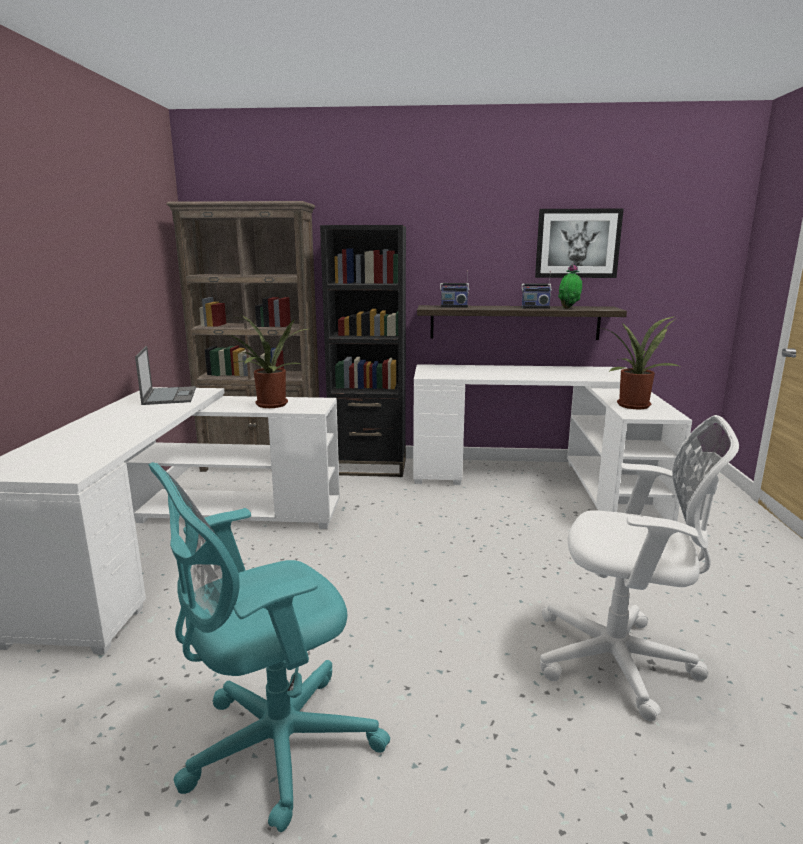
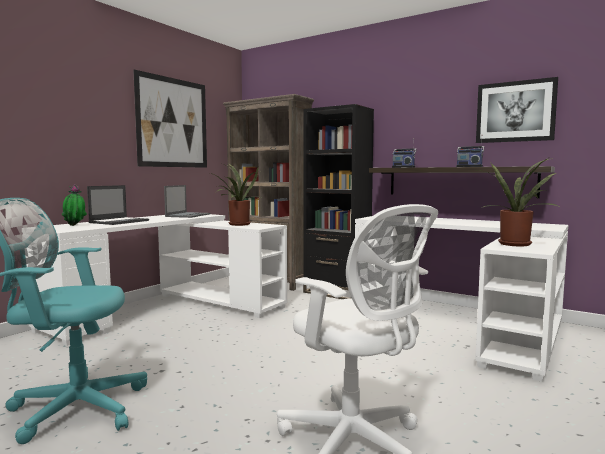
camera: 30 degrees right, 10 degrees down
potted plant [558,264,582,309] -> potted plant moved to [61,184,87,226]
none -> laptop [87,185,149,225]
none -> picture [133,70,207,168]

